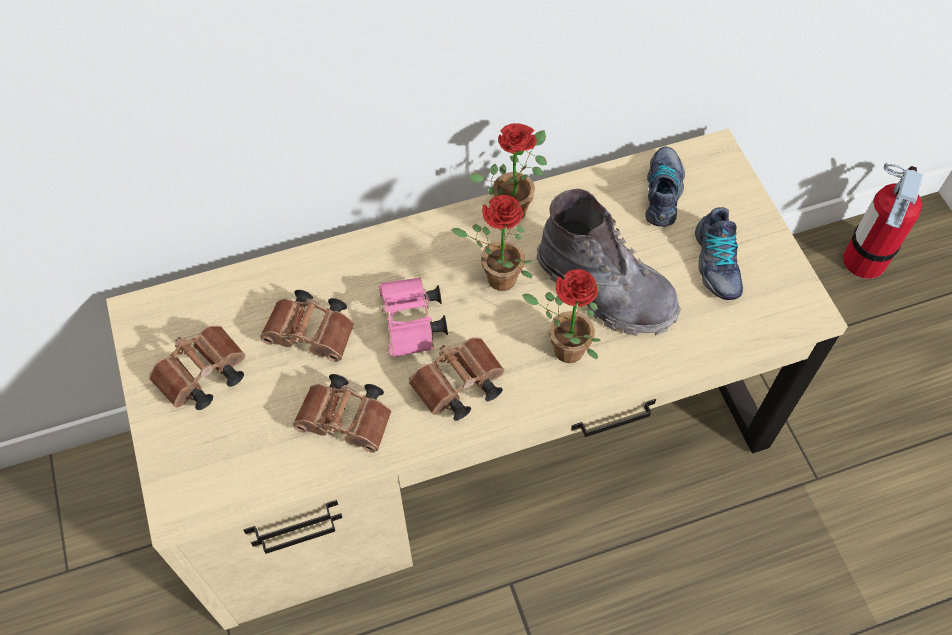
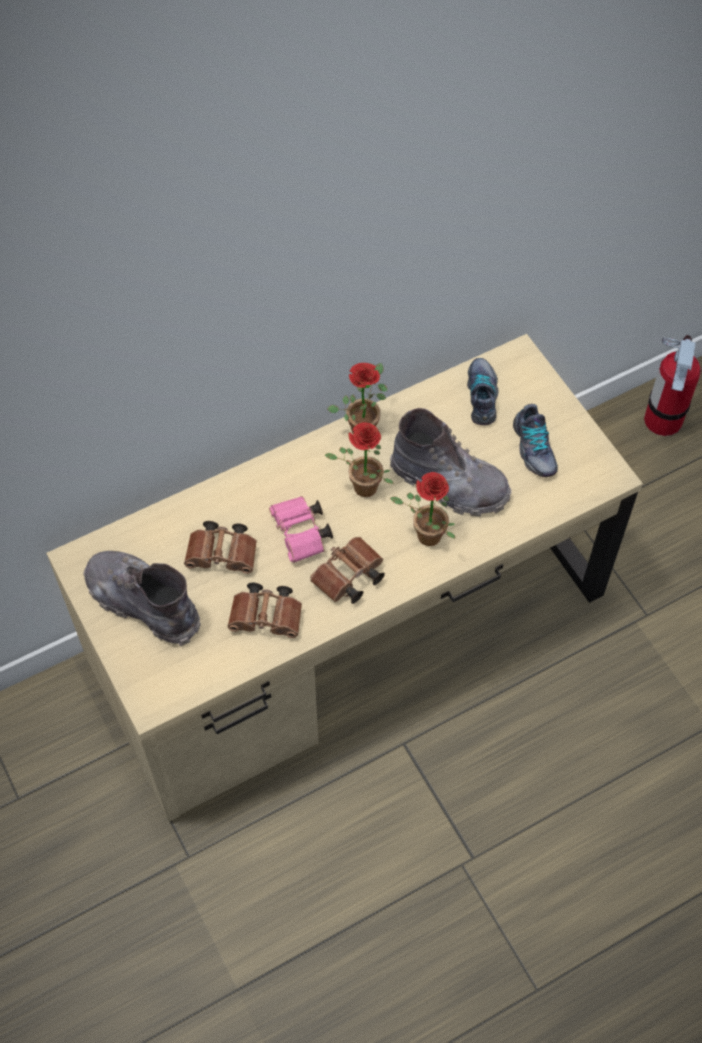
camera: 10 degrees left, 0 degrees up
brown binoculars [149,326,245,410] -> grey boot [83,551,201,647]

